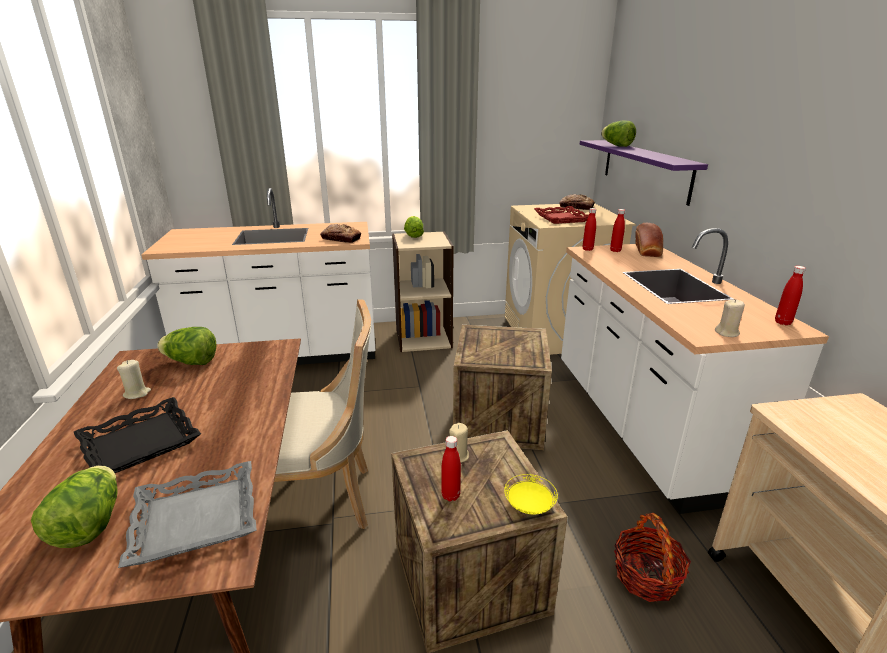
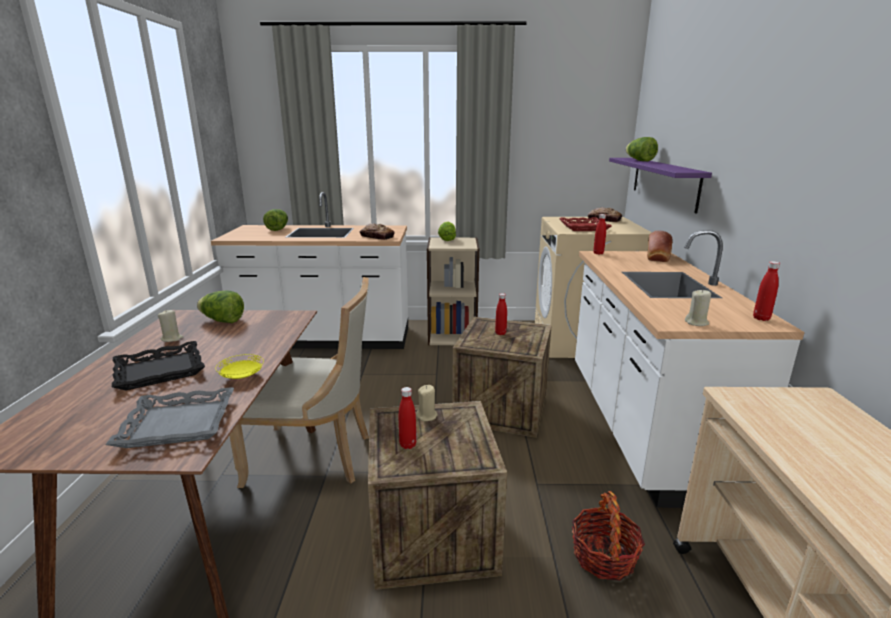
camera: 10 degrees right, 5 degrees down
lettuce [31,465,117,548] -> lettuce moved to [263,209,288,231]
yellow plate [504,474,558,515] -> yellow plate moved to [215,354,264,379]
red bottle [610,209,625,252] -> red bottle moved to [495,293,507,335]

